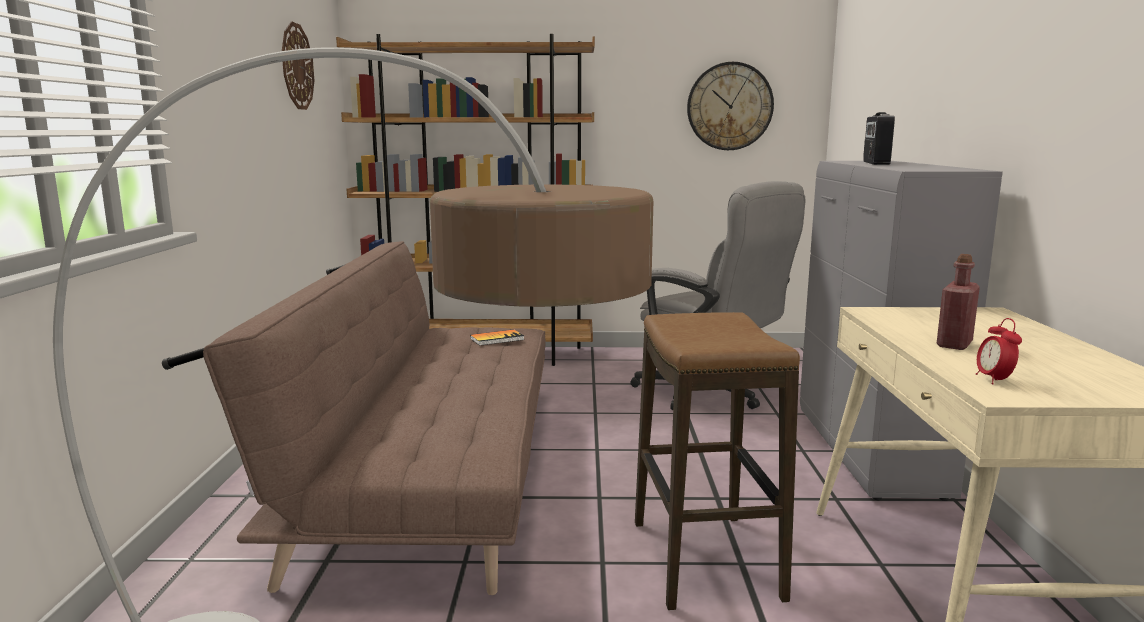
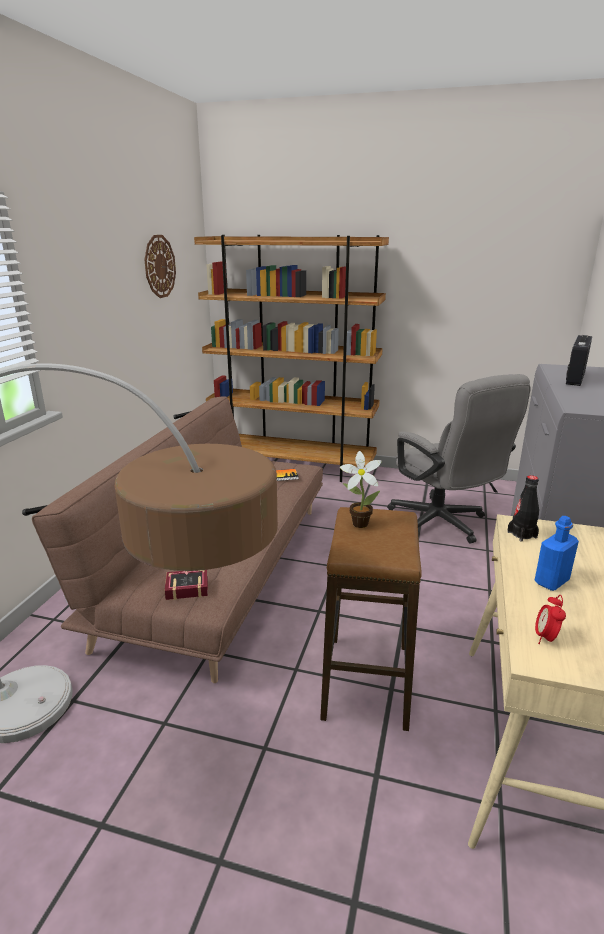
camera: 15 degrees right, 10 degrees up
wall clock [687,62,774,150] -> none
red bottle [937,254,980,350] -> blue bottle [535,516,579,591]
none -> book [165,570,208,600]
none -> potted plant [340,451,382,528]
none -> black bottle [507,475,539,542]

